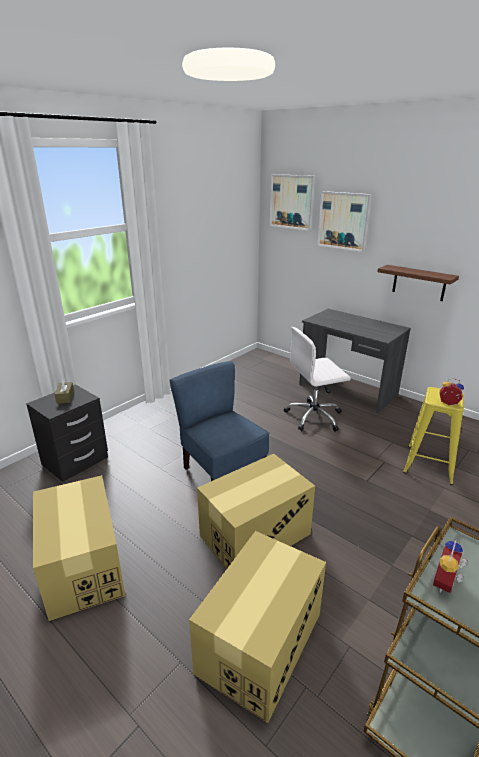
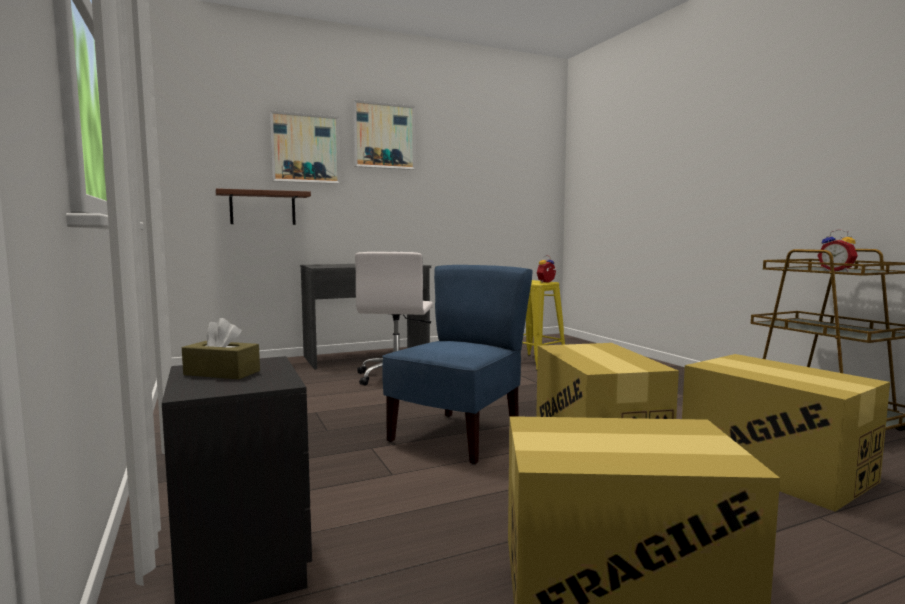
camera: 65 degrees left, 20 degrees down
blue chair [170,361,269,481] -> blue chair turned 135 degrees clockwise [382,265,533,465]
picture [270,174,315,231] -> picture moved to [353,100,416,170]
brown shelf [377,265,459,301] -> brown shelf moved to [216,188,311,225]

